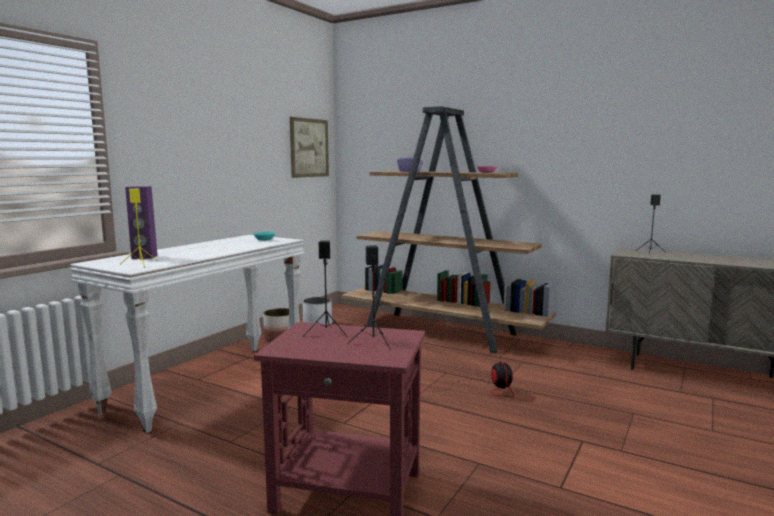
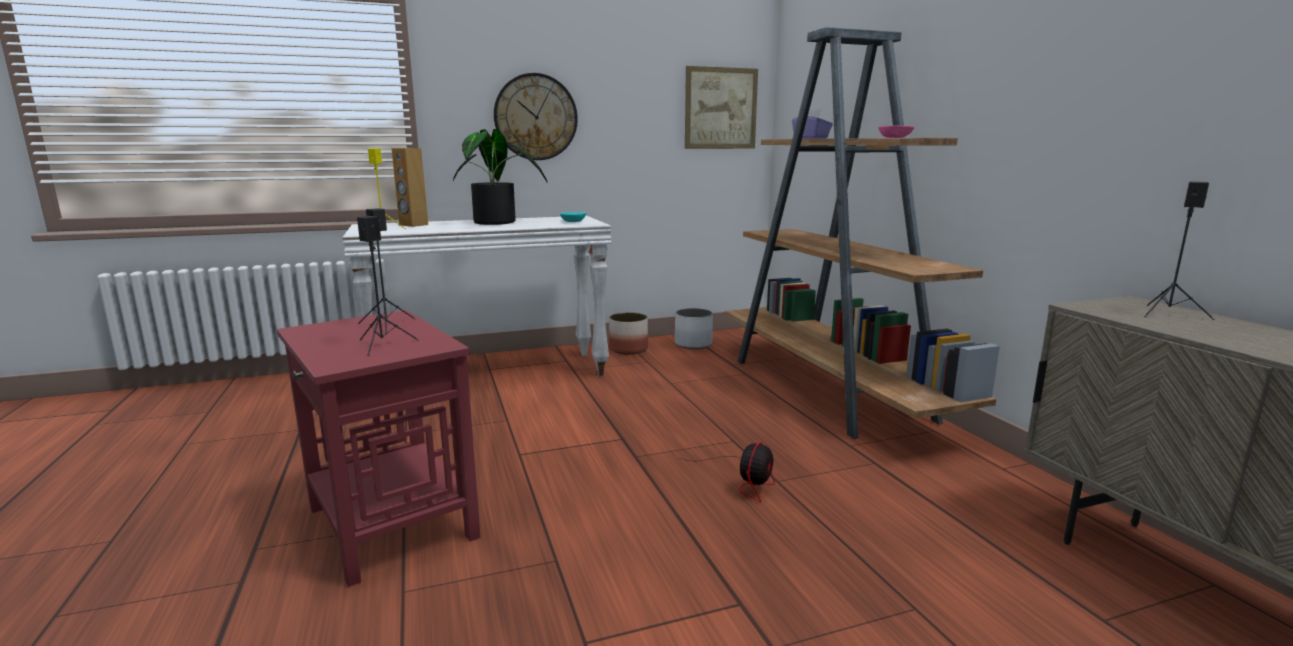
camera: 40 degrees right, 5 degrees up
purple speaker [125,186,158,259] -> brown speaker [392,148,428,227]
none -> potted plant [453,129,547,225]
none -> wall clock [494,73,578,160]

